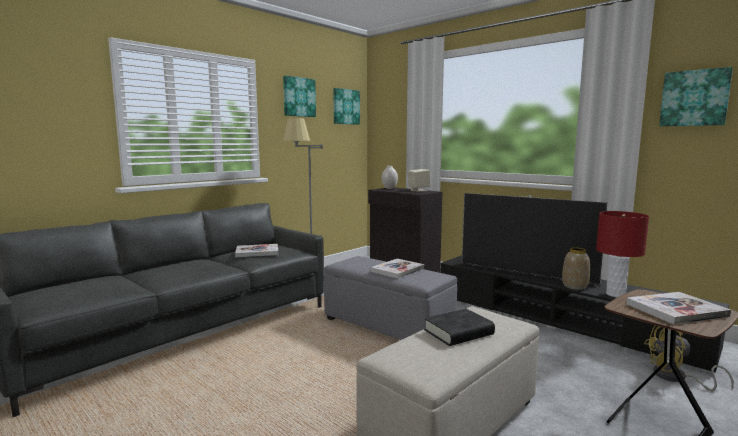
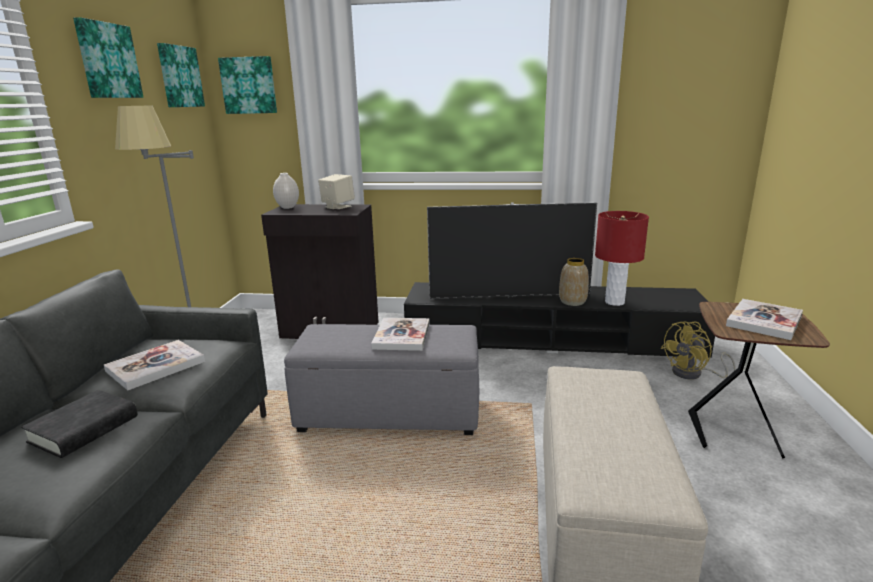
camera: 35 degrees left, 10 degrees up
black book [424,309,495,346] -> black book moved to [21,390,138,458]
picture [659,67,733,126] -> picture moved to [218,56,277,114]

